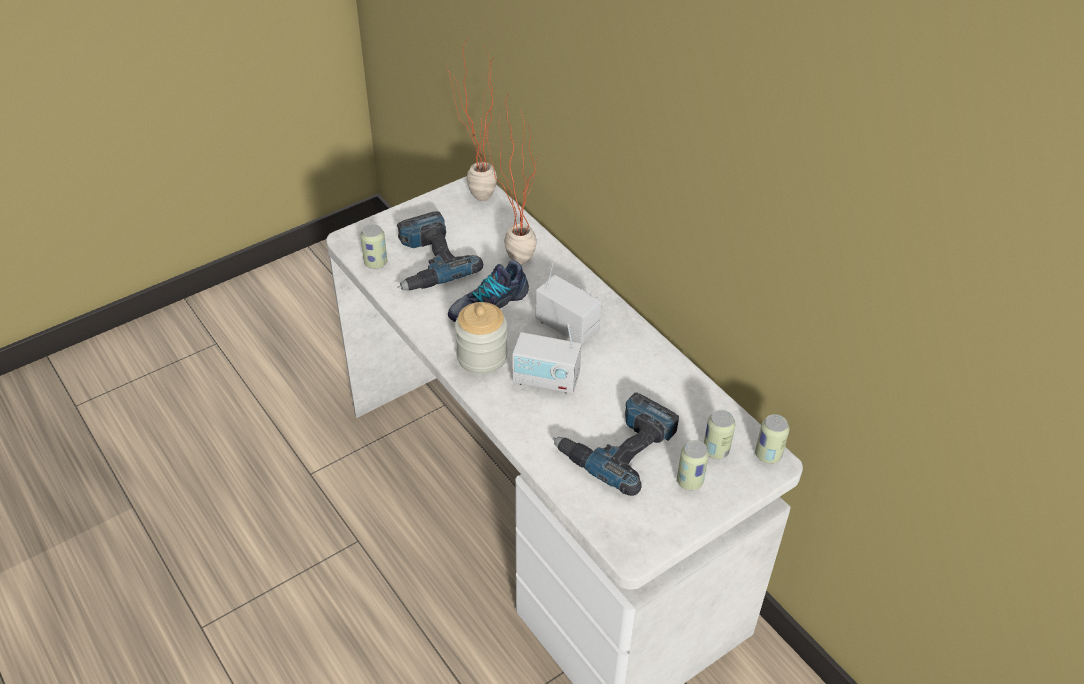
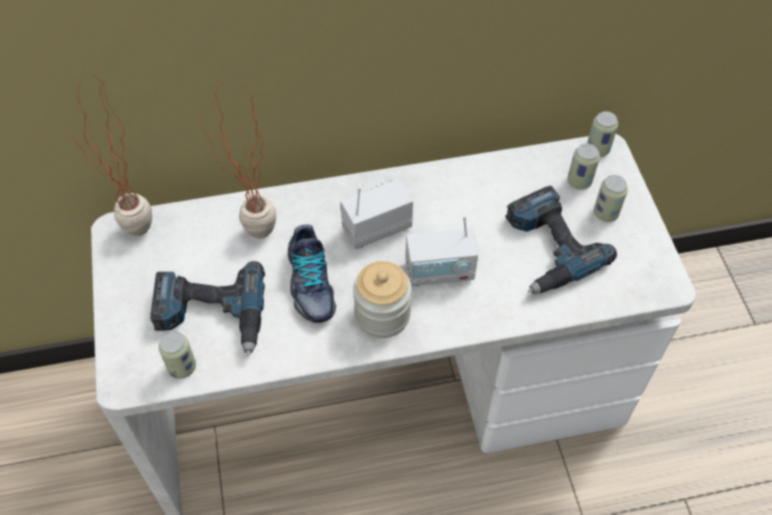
camera: 65 degrees left, 10 degrees up
radio [512,323,581,394] -> radio turned 45 degrees clockwise [405,216,478,286]

